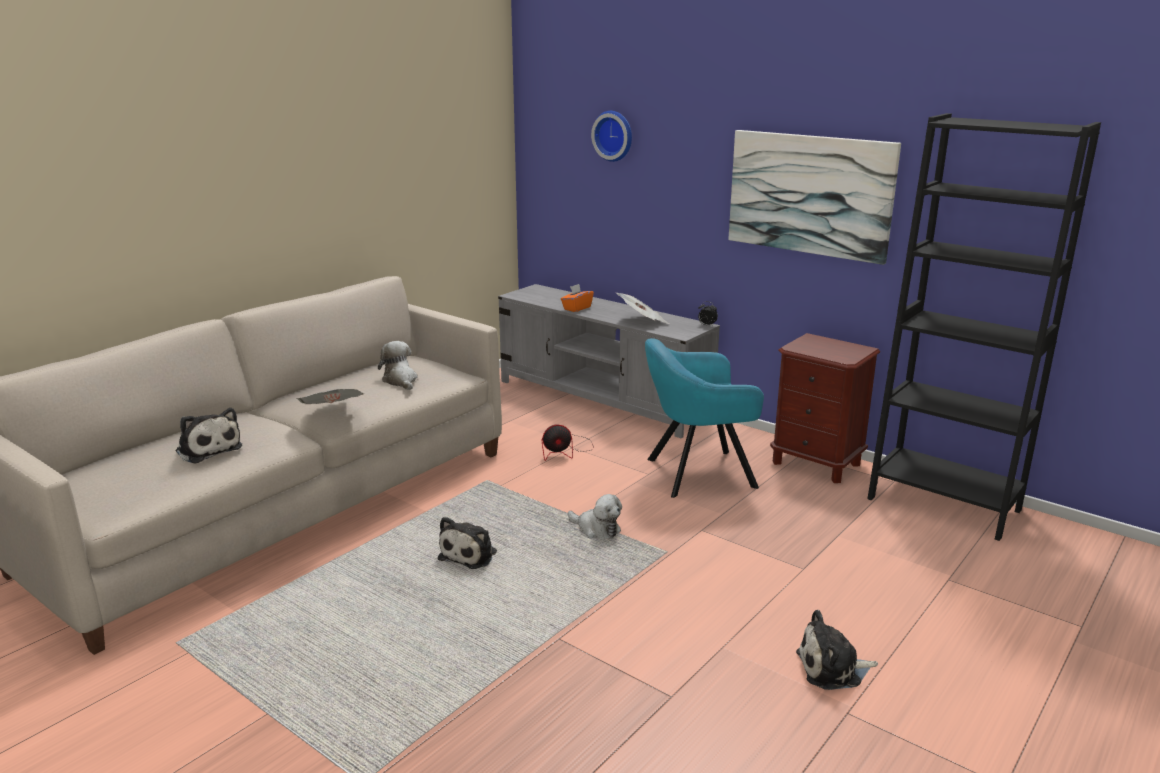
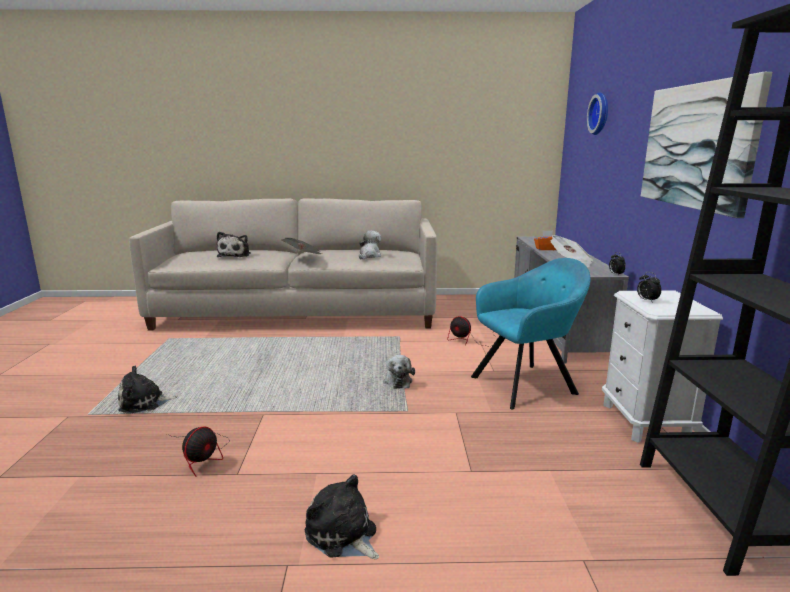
camera: 50 degrees right, 5 degrees down
plush toy [438,517,497,569] -> plush toy moved to [118,366,177,414]
turquoise armchair [645,338,764,498] -> turquoise armchair turned 120 degrees clockwise [471,258,591,409]
brown nightstand [770,333,880,483] -> white nightstand [602,291,723,443]
none -> fan [167,426,230,477]
none -> alarm clock [637,272,661,301]

